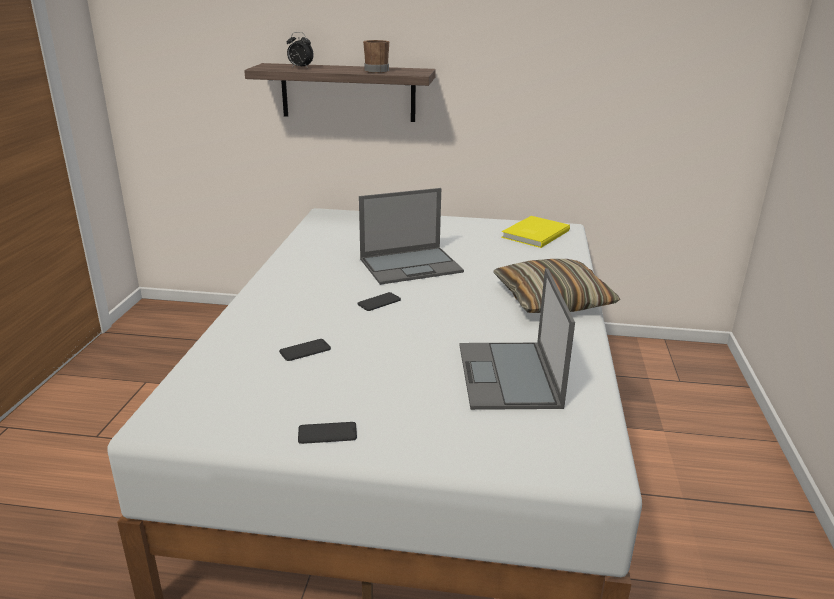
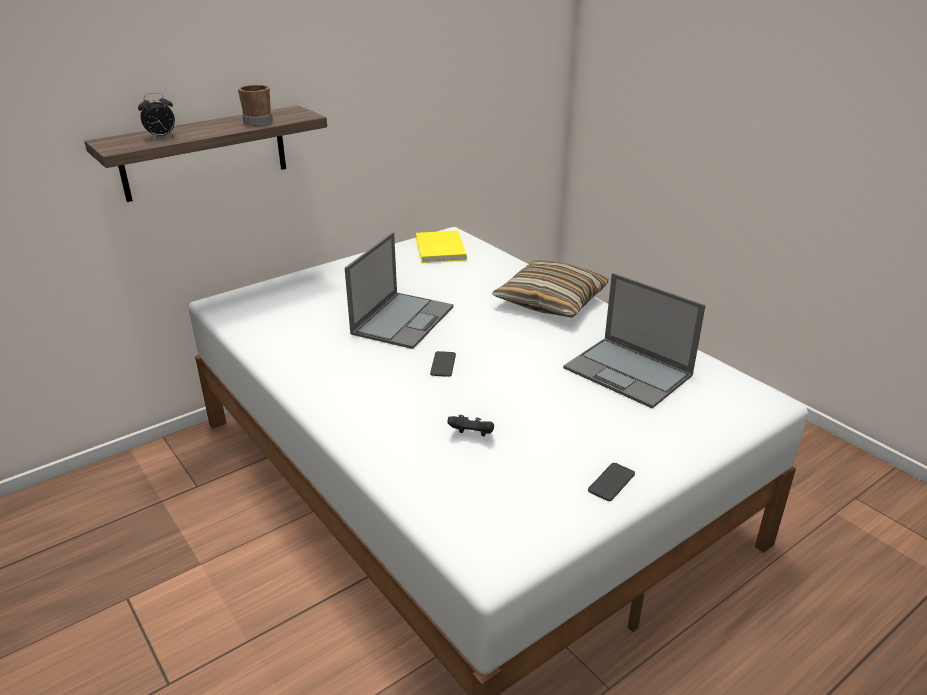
camera: 45 degrees left, 5 degrees up
phone [279,339,331,361] -> black game controller [448,415,494,436]

